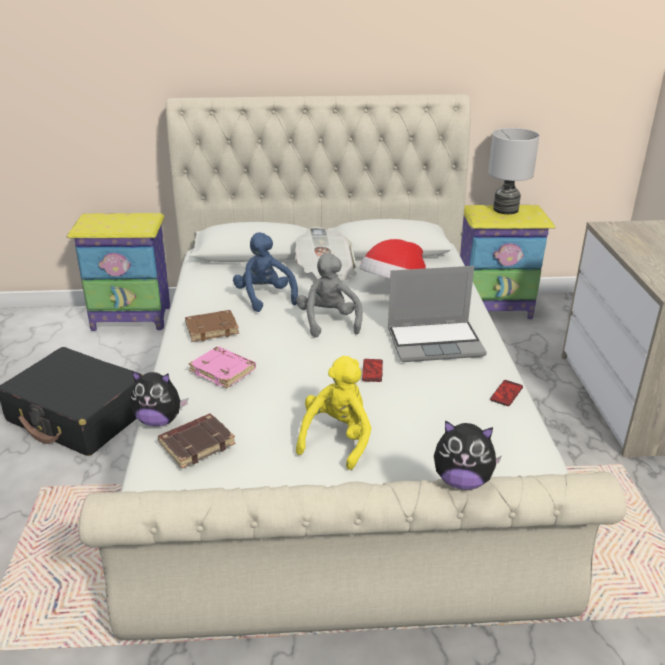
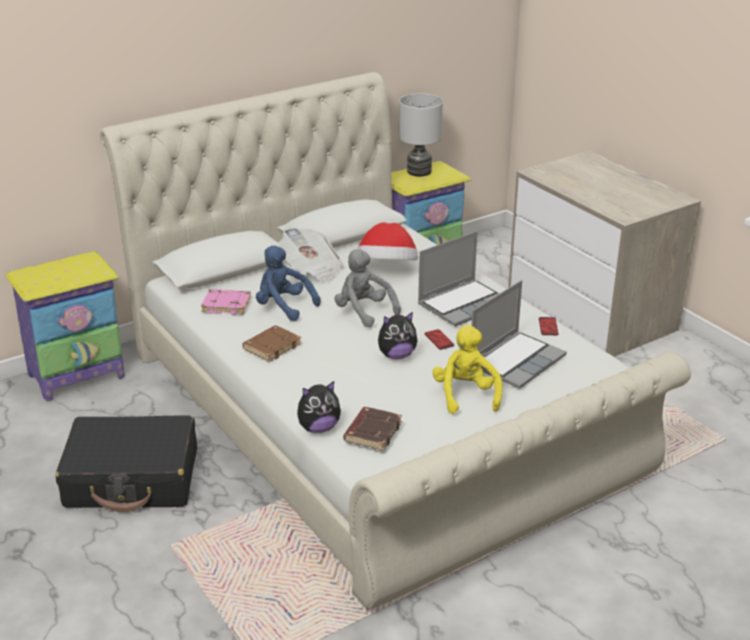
camera: 30 degrees left, 0 degrees up
pink book [188,346,256,388] -> pink book moved to [201,289,251,315]
plush toy [434,420,502,490] -> plush toy moved to [378,312,417,359]
none -> laptop [472,280,567,389]

